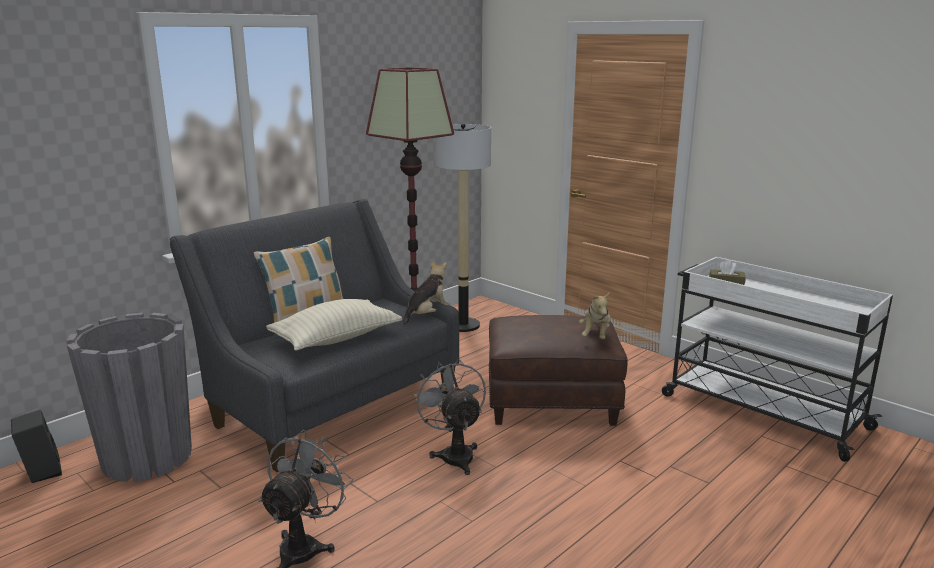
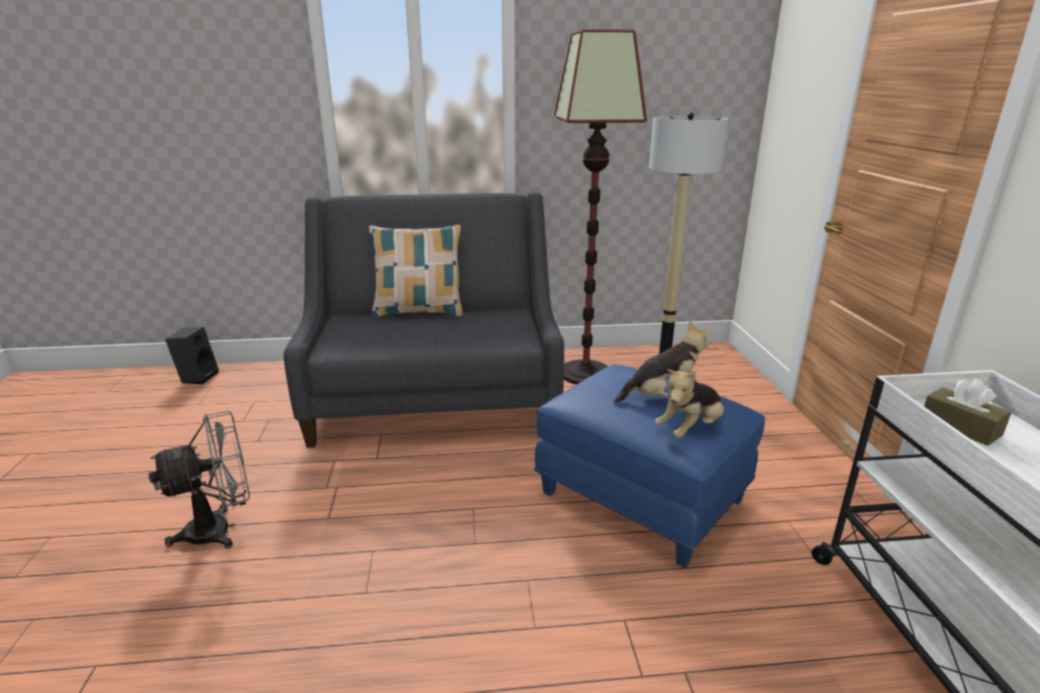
camera: 40 degrees right, 5 degrees up
grey planter [66,313,192,482] -> none
beige pillow [266,299,402,351] -> none
plush toy [403,261,450,326] -> plush toy moved to [614,321,711,404]
grey fan [413,359,486,475] -> none
brown ottoman [489,315,628,426] -> blue ottoman [534,364,765,568]

